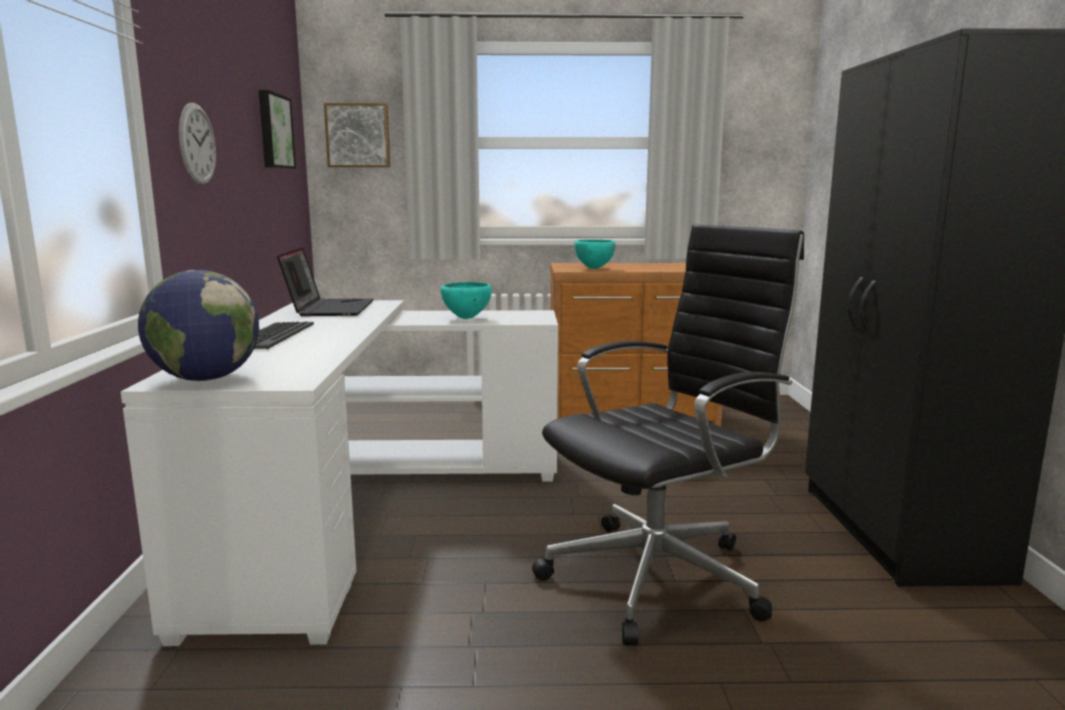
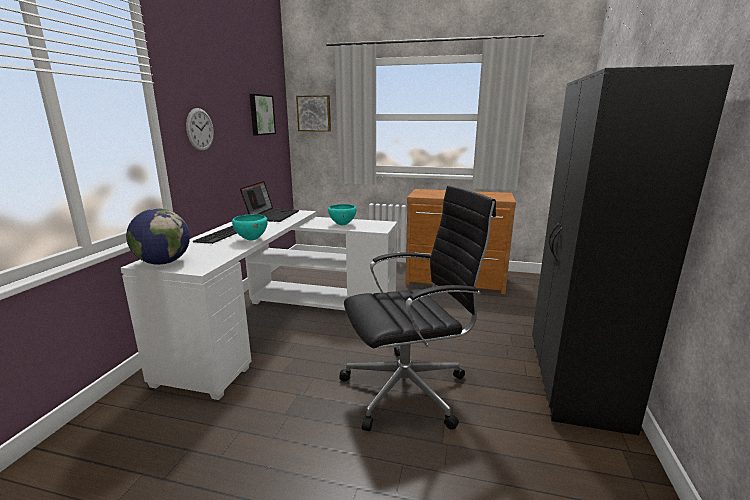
camera: 15 degrees right, 5 degrees up
turquoise bowl [574,240,616,269] -> turquoise bowl moved to [232,214,268,240]

